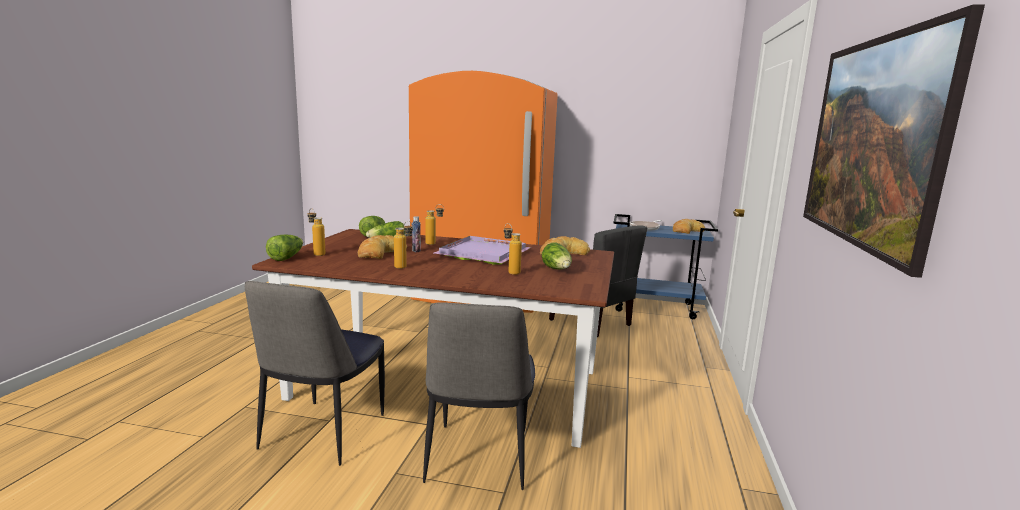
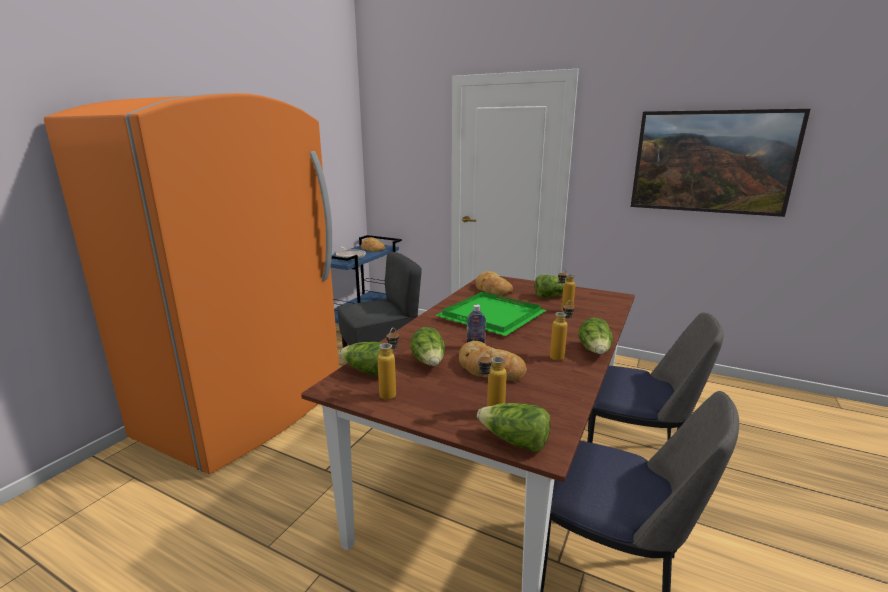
camera: 75 degrees left, 5 degrees up
bottle [425,204,444,245] -> bottle moved to [377,328,399,400]
purple tray [434,236,531,265] -> green tray [435,292,547,336]
none -> lettuce [578,318,613,354]

